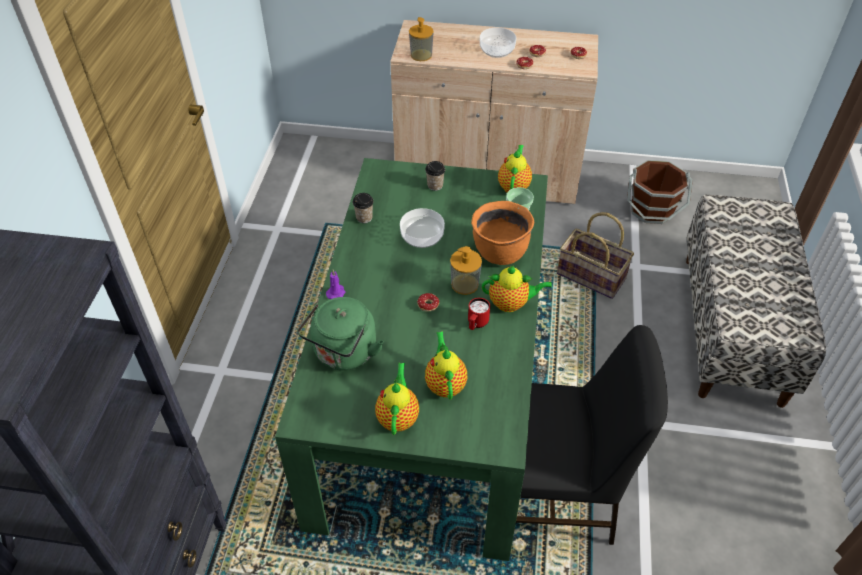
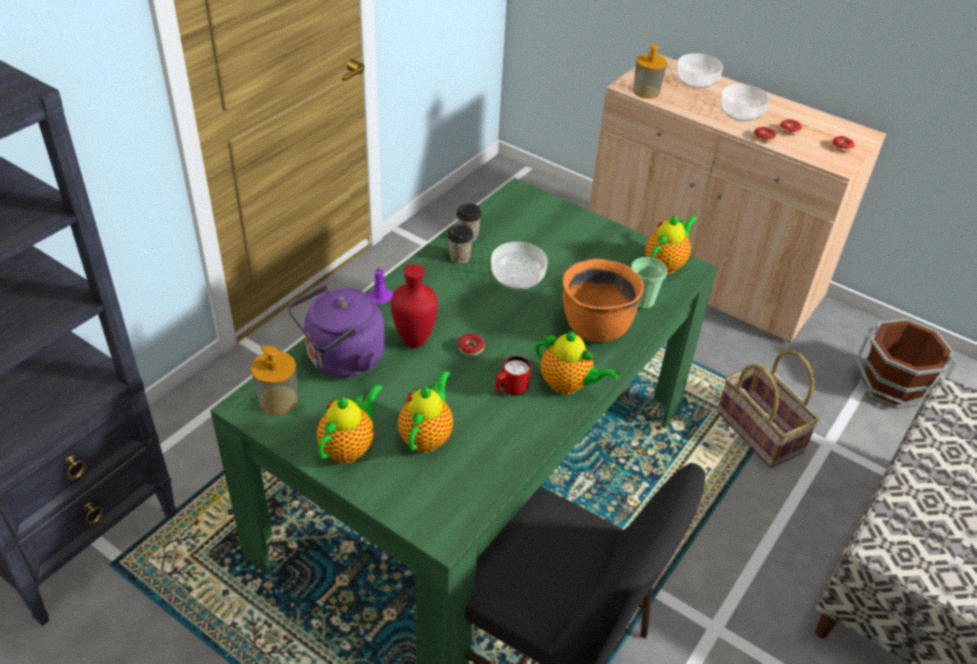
camera: 25 degrees right, 5 degrees down
green kettle [297,297,384,370] -> purple kettle [288,285,385,378]
cup [425,161,445,191] -> cup moved to [447,224,474,264]
soap dispenser [450,246,482,295] -> soap dispenser moved to [251,346,298,414]
none -> red vase [391,264,438,348]
none -> bowl [677,53,723,89]

